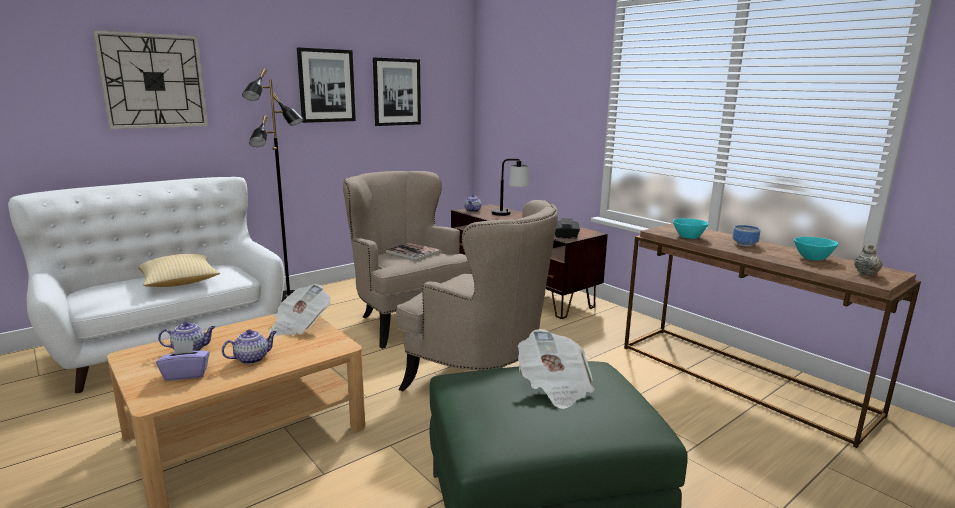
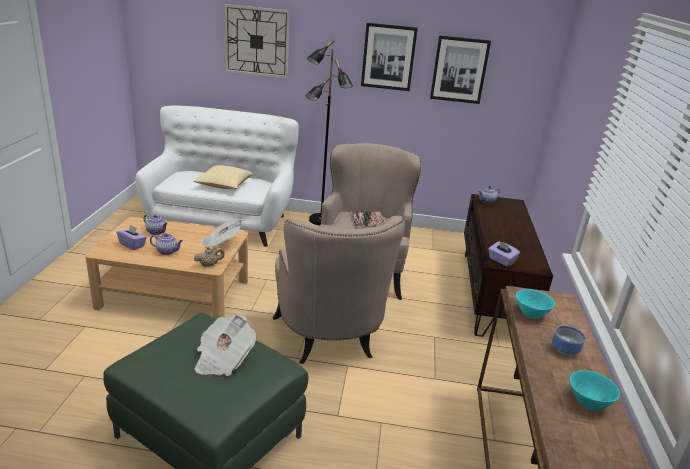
camera: 45 degrees right, 10 degrees up
table lamp [492,159,529,216] -> none
black tissue box [555,218,580,239] -> purple tissue box [488,241,520,266]
beige teapot [854,244,883,276] -> beige teapot moved to [194,246,225,267]

